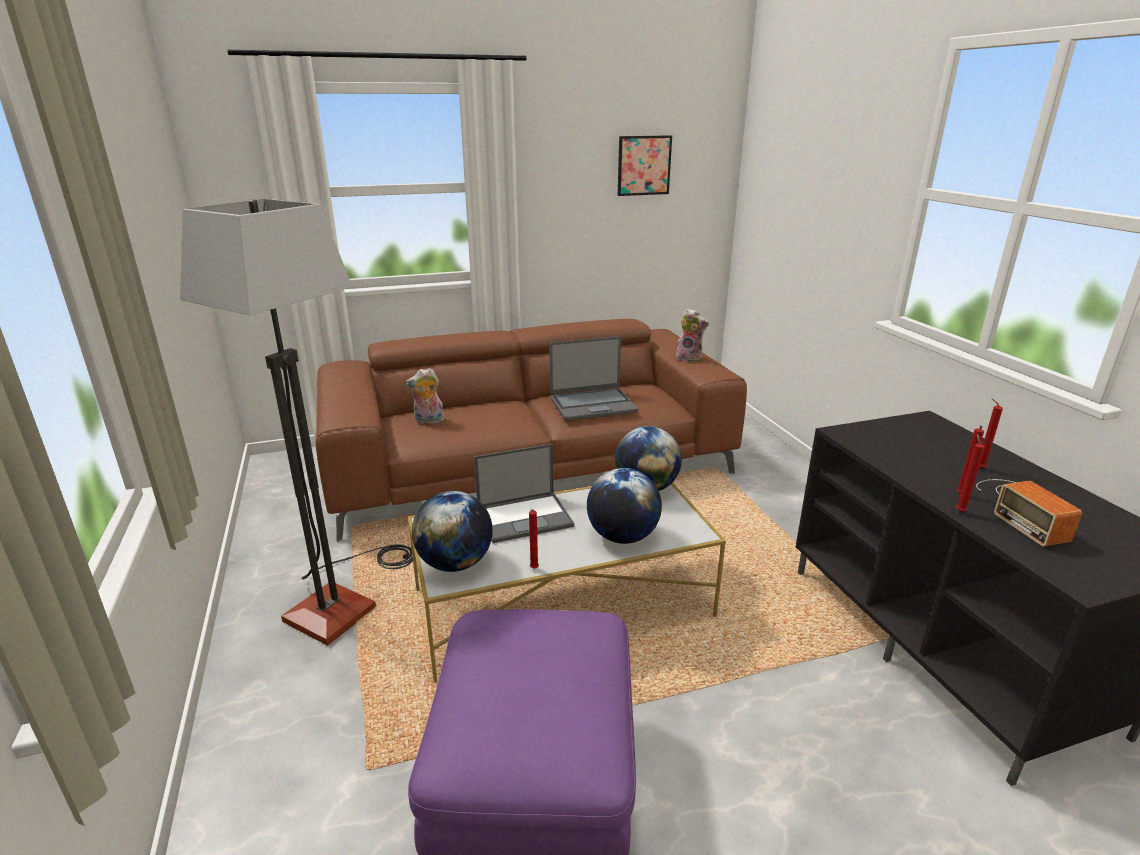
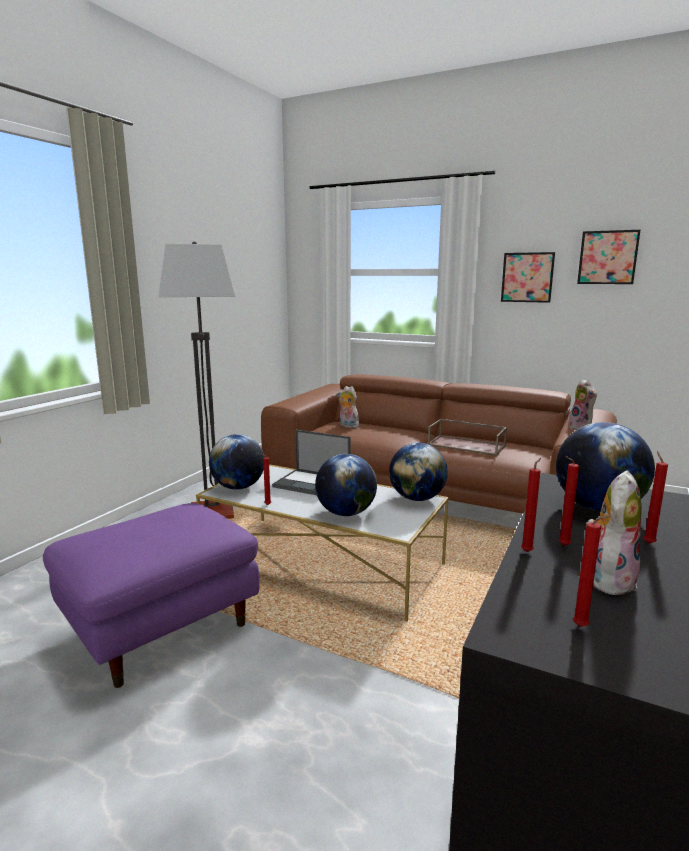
camera: 45 degrees right, 10 degrees down
laptop [549,336,638,421] -> brown tray [428,419,507,456]
radio [976,479,1082,547] -> plush toy [587,470,642,595]
none -> picture [501,252,555,303]
none -> globe [556,422,655,512]
none -> red candle [573,515,611,627]

